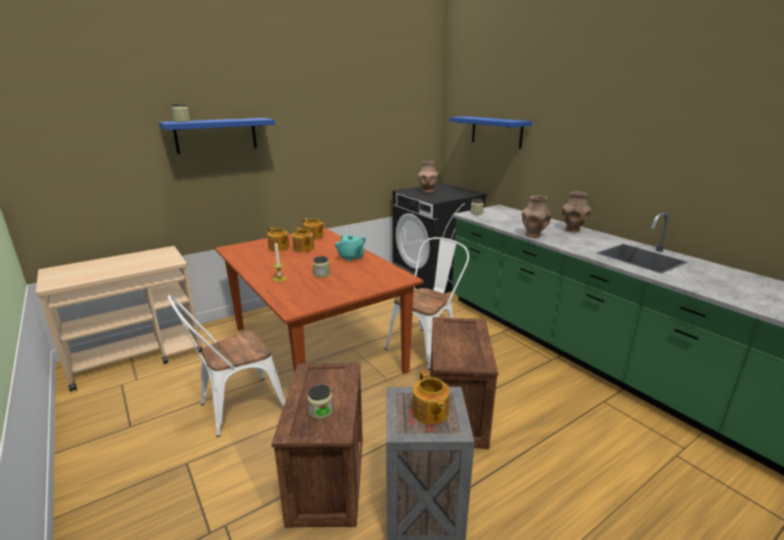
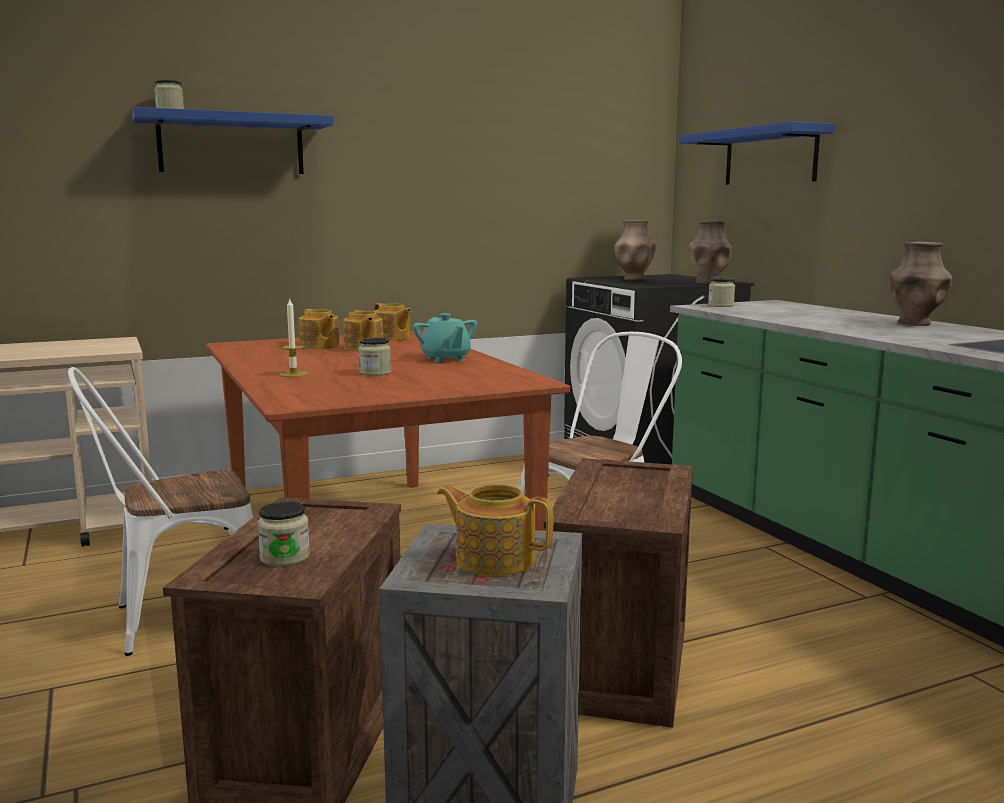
camera: 10 degrees right, 10 degrees down
teapot [412,370,450,425] -> teapot turned 120 degrees clockwise [437,484,553,576]
brown vase [522,195,551,238] -> brown vase moved to [689,221,732,284]

